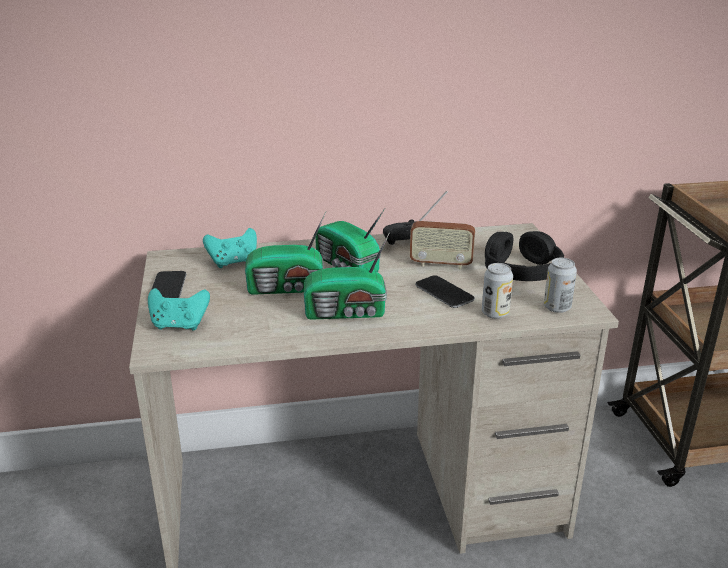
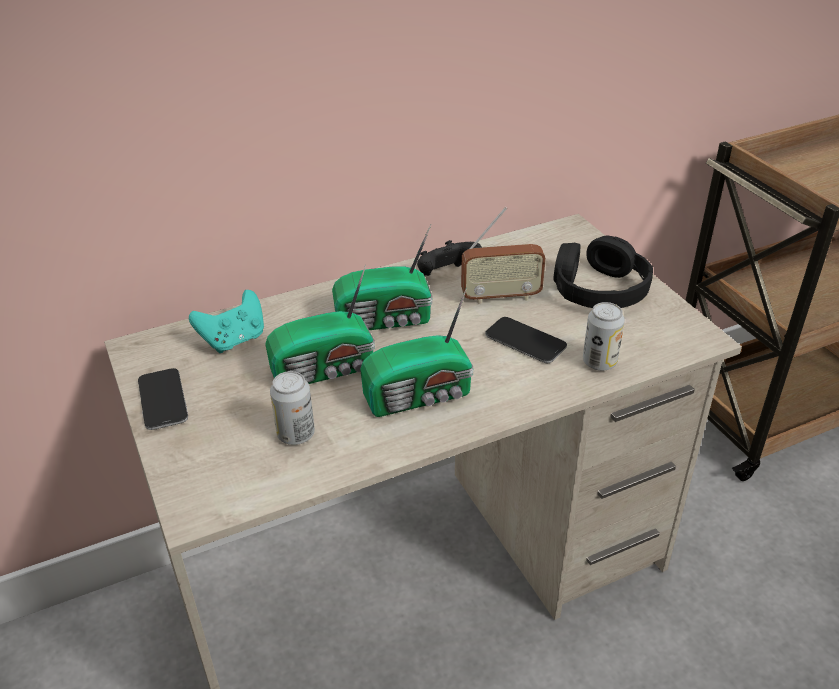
camera: 15 degrees left, 10 degrees up
turquoise game controller [148,288,210,331] -> none
radio [315,209,385,272] -> radio turned 45 degrees counterclockwise [332,224,433,330]
can [544,258,577,313] -> can moved to [270,371,315,445]

